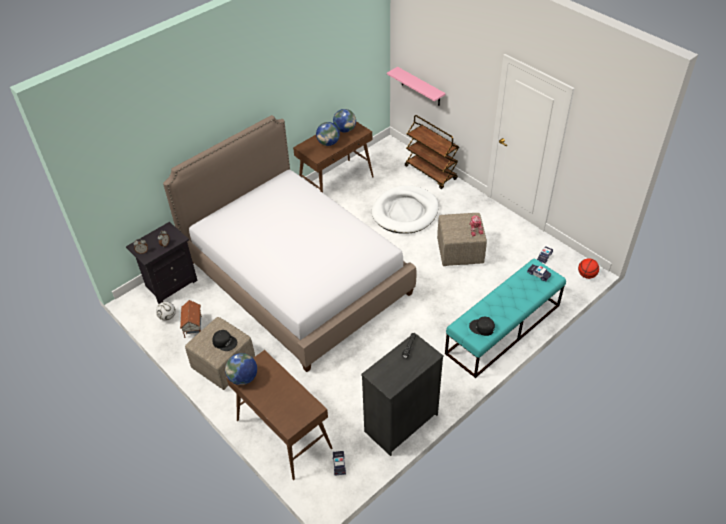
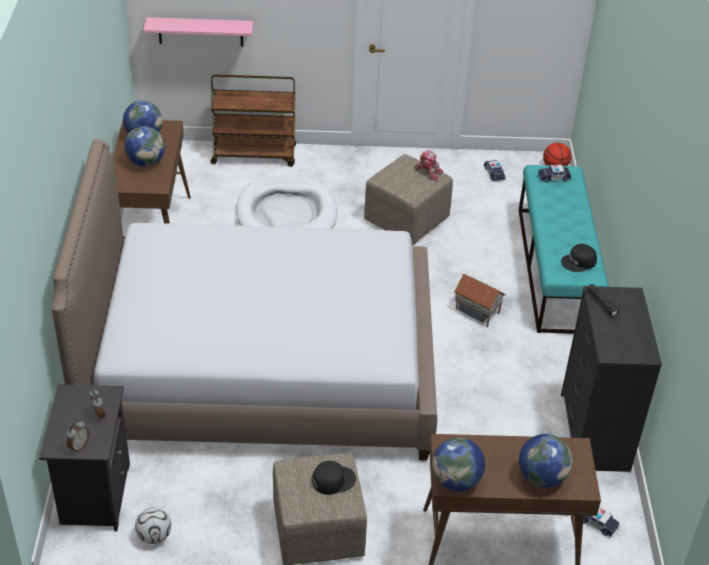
camera: 50 degrees left, 5 degrees down
toy house [180,300,202,338] -> toy house moved to [454,274,506,327]
none -> globe [519,434,572,487]

